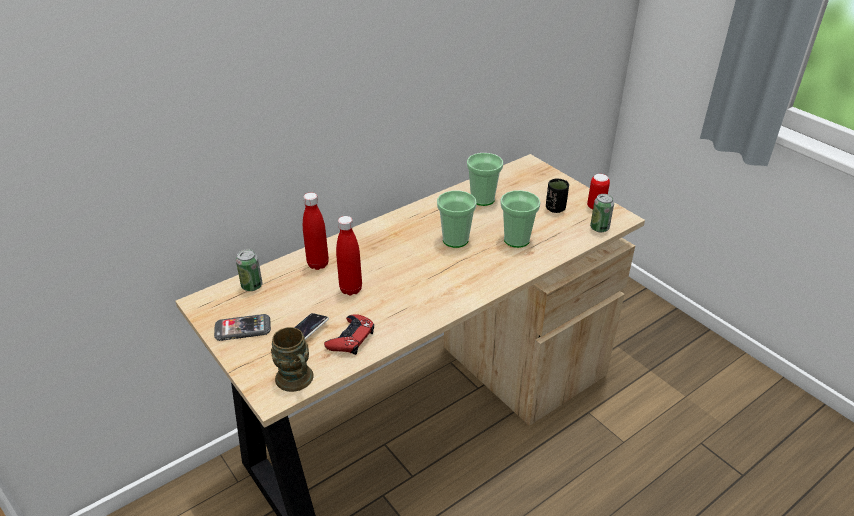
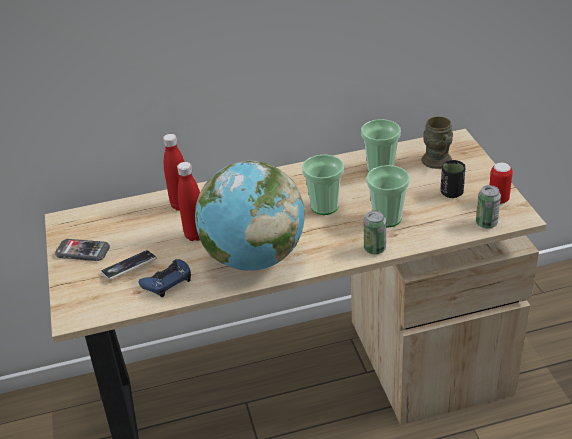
camera: 25 degrees right, 0 degrees up
can [236,249,262,291] -> can moved to [364,210,386,254]
brown mug [271,327,313,392] -> brown mug moved to [421,117,453,169]
red game controller [324,314,374,355] -> blue game controller [138,259,191,297]
none -> globe [195,161,304,271]

